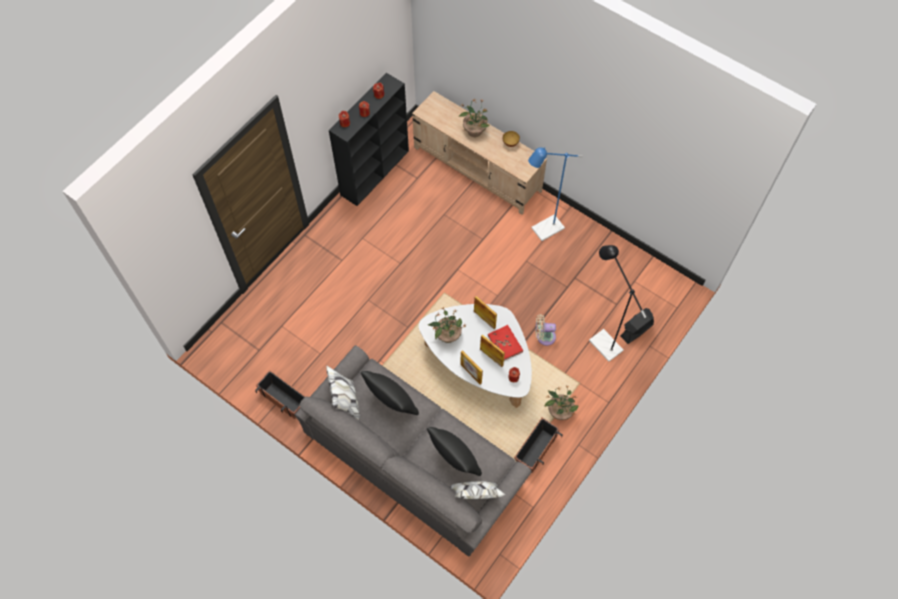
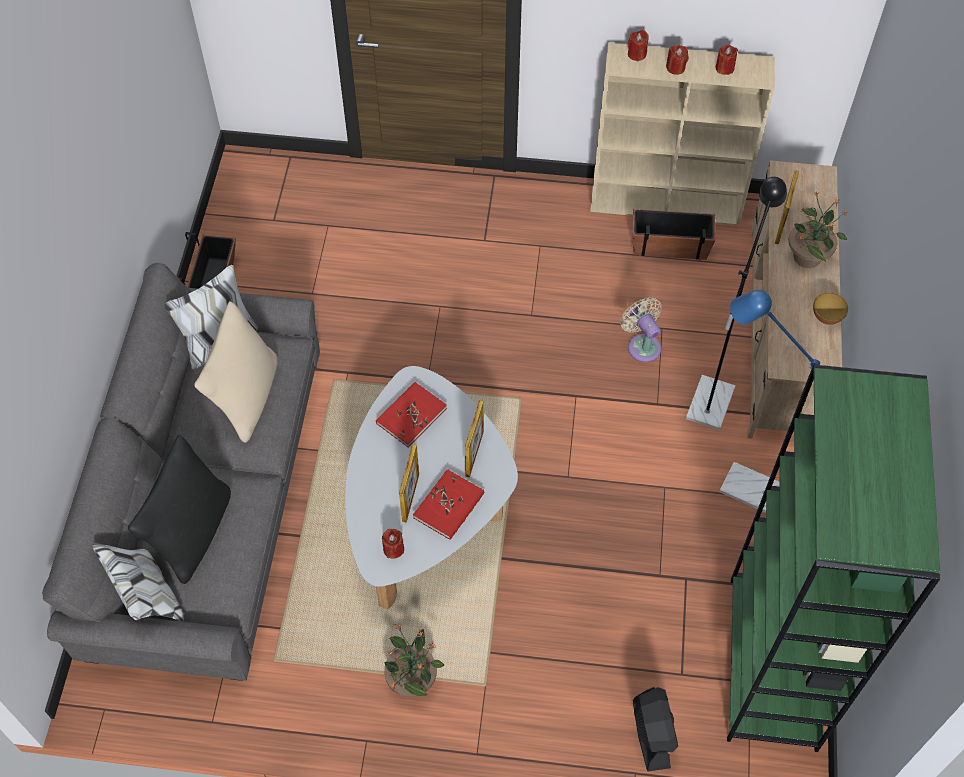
camera: 60 degrees right, 5 degrees down
black bookcase [329,73,409,206] -> beige bookcase [590,43,775,226]
black pillow [361,371,419,415] -> beige pillow [194,301,278,443]
potted plant [428,306,467,343] -> red book [376,382,447,447]
picture frame [460,350,483,384] -> picture frame moved to [775,170,799,245]
planter [514,418,562,473] -> planter moved to [632,209,715,260]
beige fan [536,314,556,346] -> beige fan moved to [620,297,662,362]
black floor lamp [589,245,646,362] -> black floor lamp moved to [686,177,787,430]
black fan [620,308,654,344] -> black fan turned 60 degrees clockwise [633,687,678,771]
none -> green bookcase [727,365,940,752]

